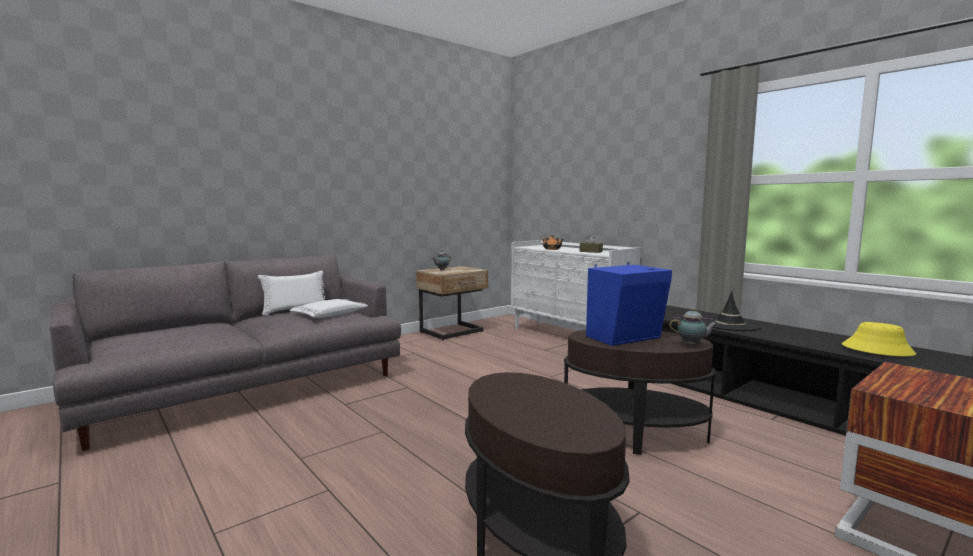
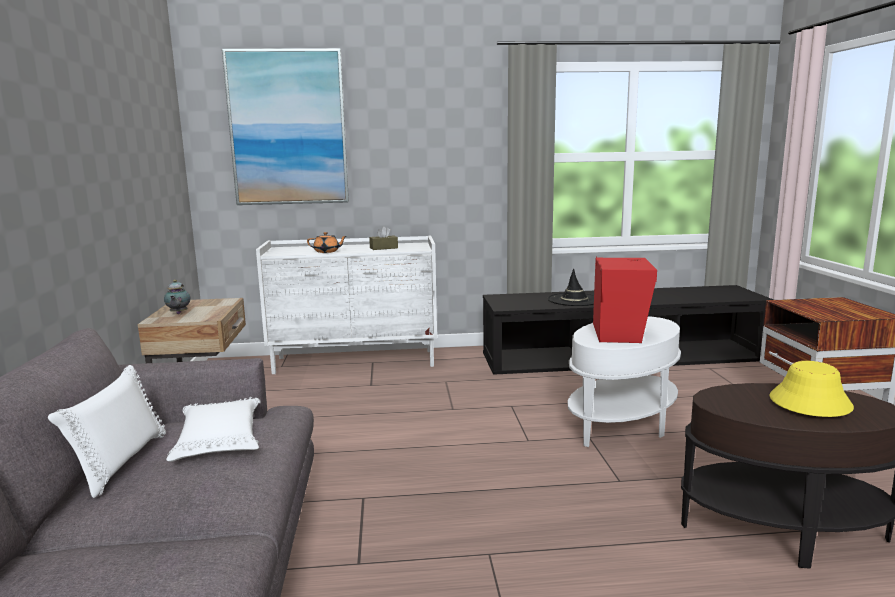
camera: 55 degrees left, 5 degrees up
brown side table [564,330,716,455] -> white side table [568,316,681,447]
blue speaker [586,262,672,346] -> red speaker [593,256,657,343]
teapot [669,308,718,346] -> none
yellow hat [842,322,916,356] -> yellow hat moved to [769,361,854,417]
none -> picture [222,48,349,205]

